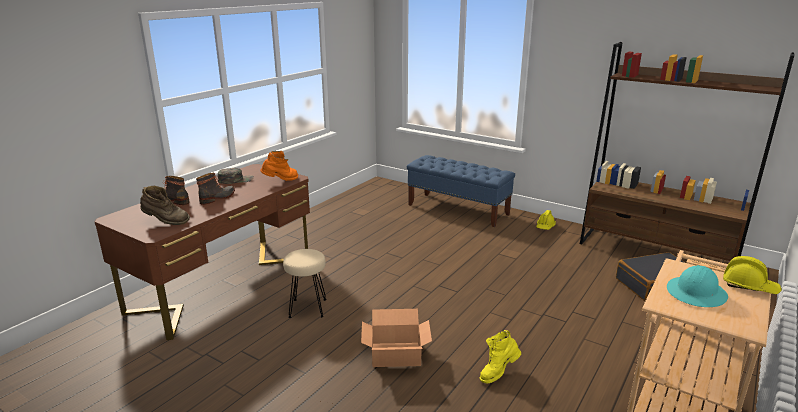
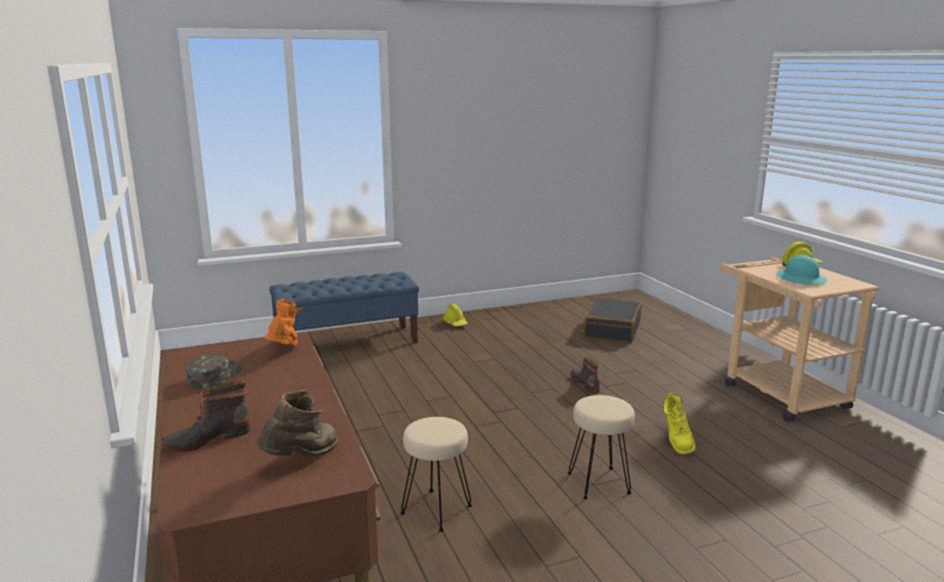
camera: 55 degrees left, 5 degrees down
boot [196,172,235,205] -> boot moved to [570,357,600,394]
cardboard box [361,309,432,367] -> beige stool [568,395,635,499]
brown bookcase [580,42,795,261] -> none

